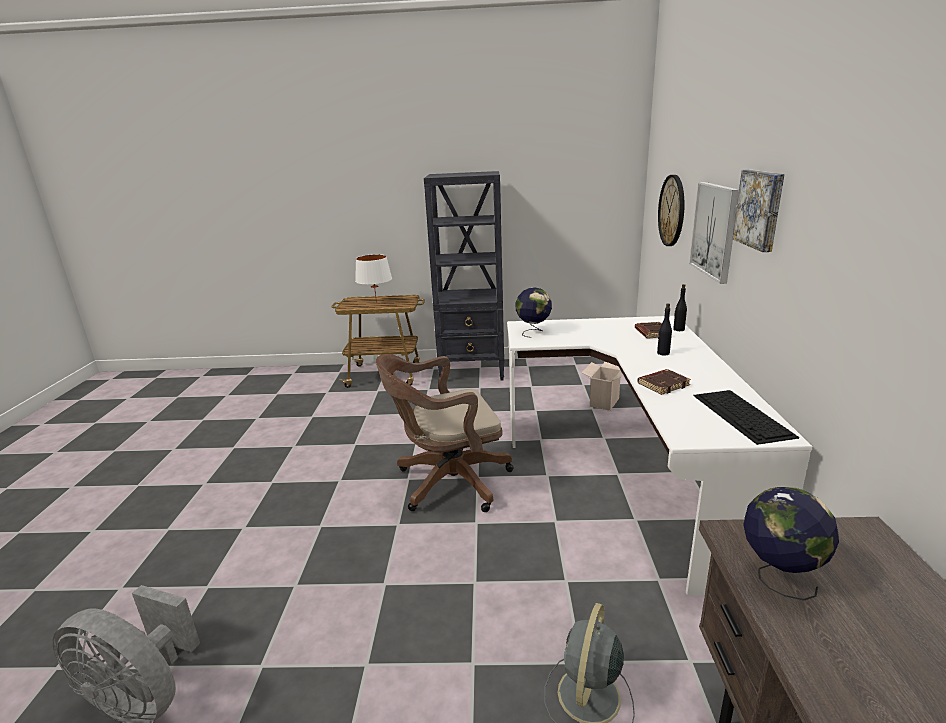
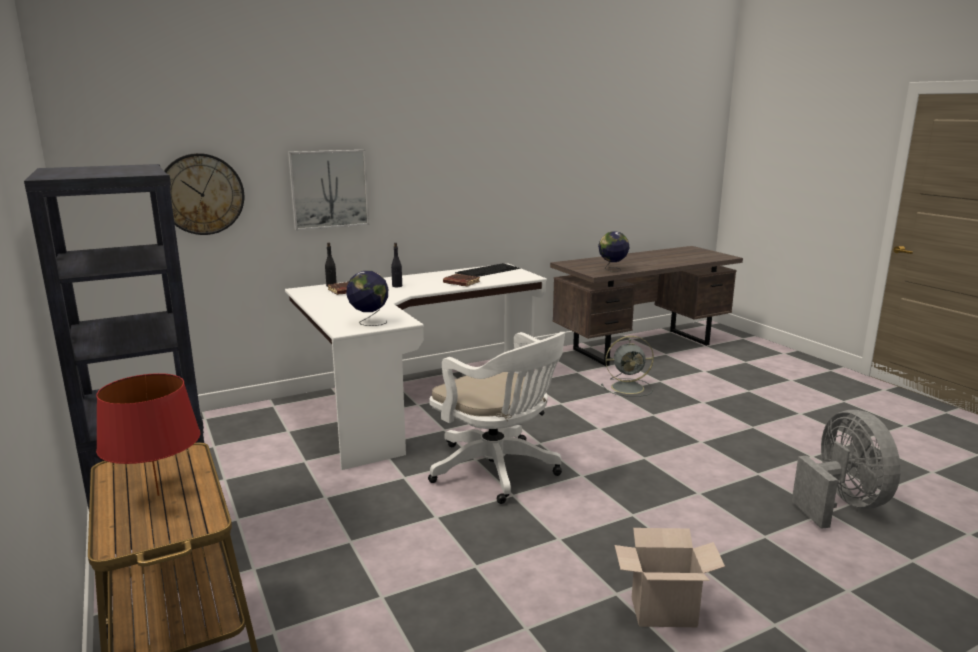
camera: 120 degrees left, 5 degrees down
white table lamp [355,254,392,303] -> red table lamp [96,373,200,496]
brown office chair [376,354,514,512] -> white office chair [428,332,565,504]
cardboard box [582,362,623,411] -> cardboard box moved to [615,528,725,627]
picture [732,169,785,252] -> none

